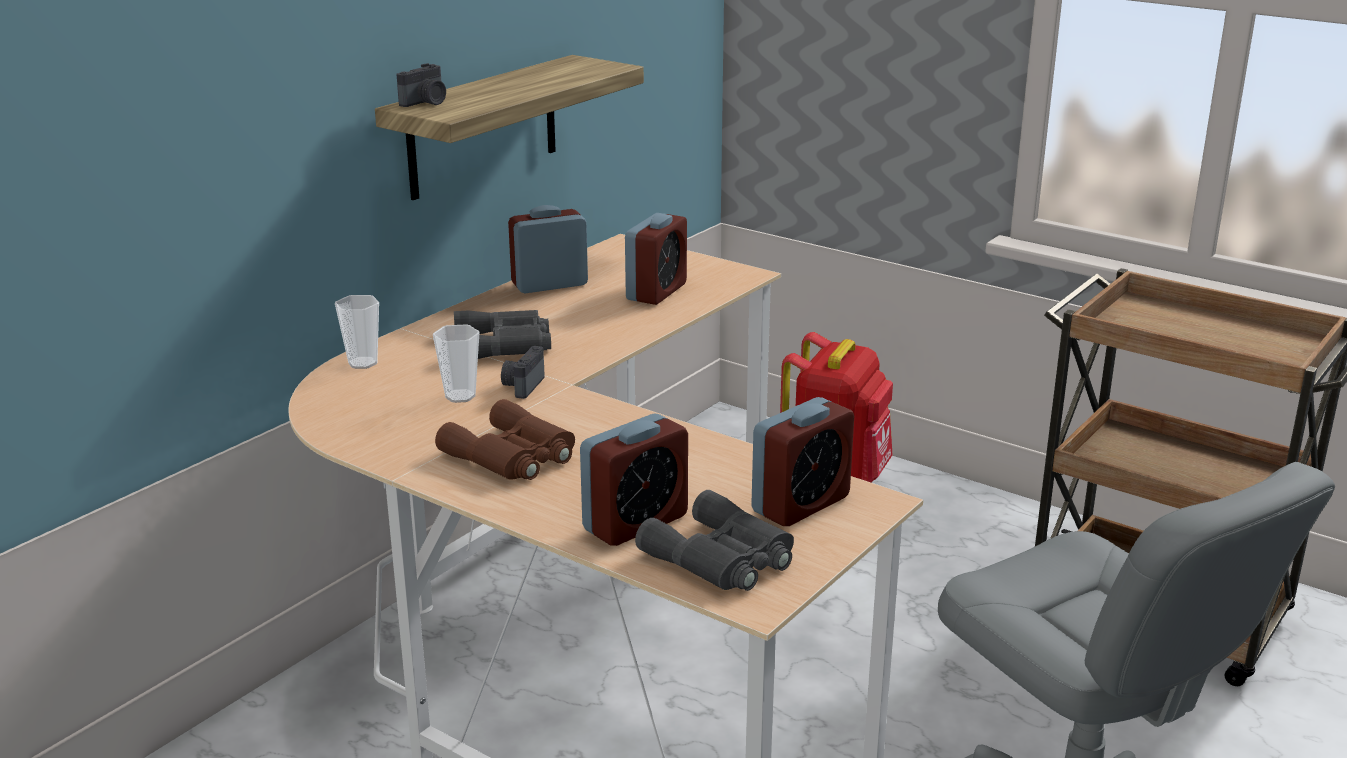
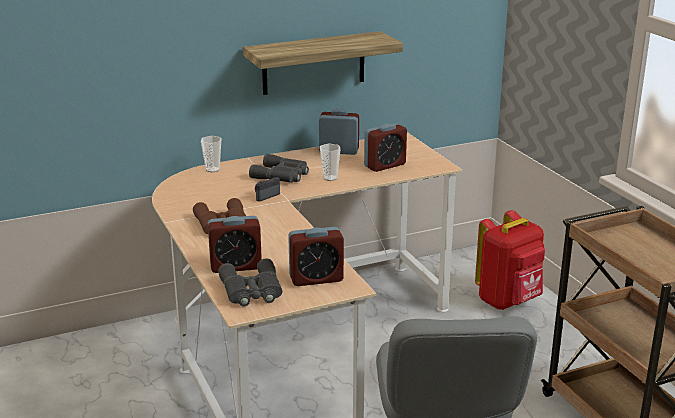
camera: 30 degrees right, 0 degrees up
camera [396,63,446,107] -> none
cup [433,324,480,403] -> cup moved to [320,143,341,181]

